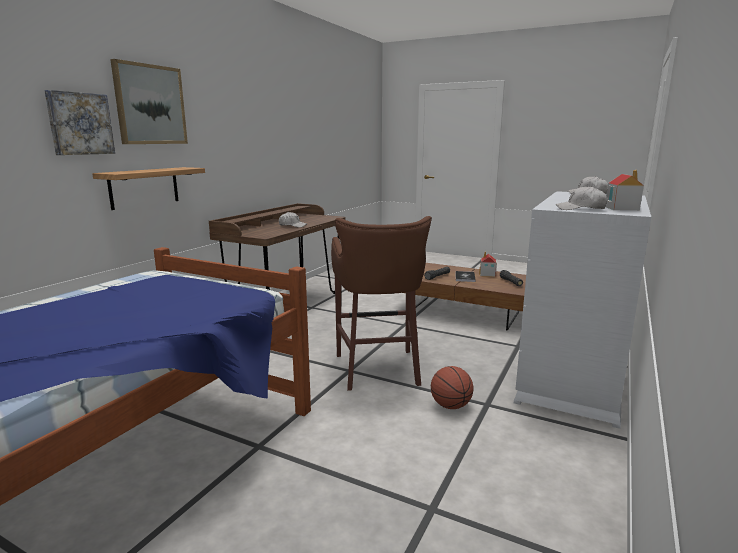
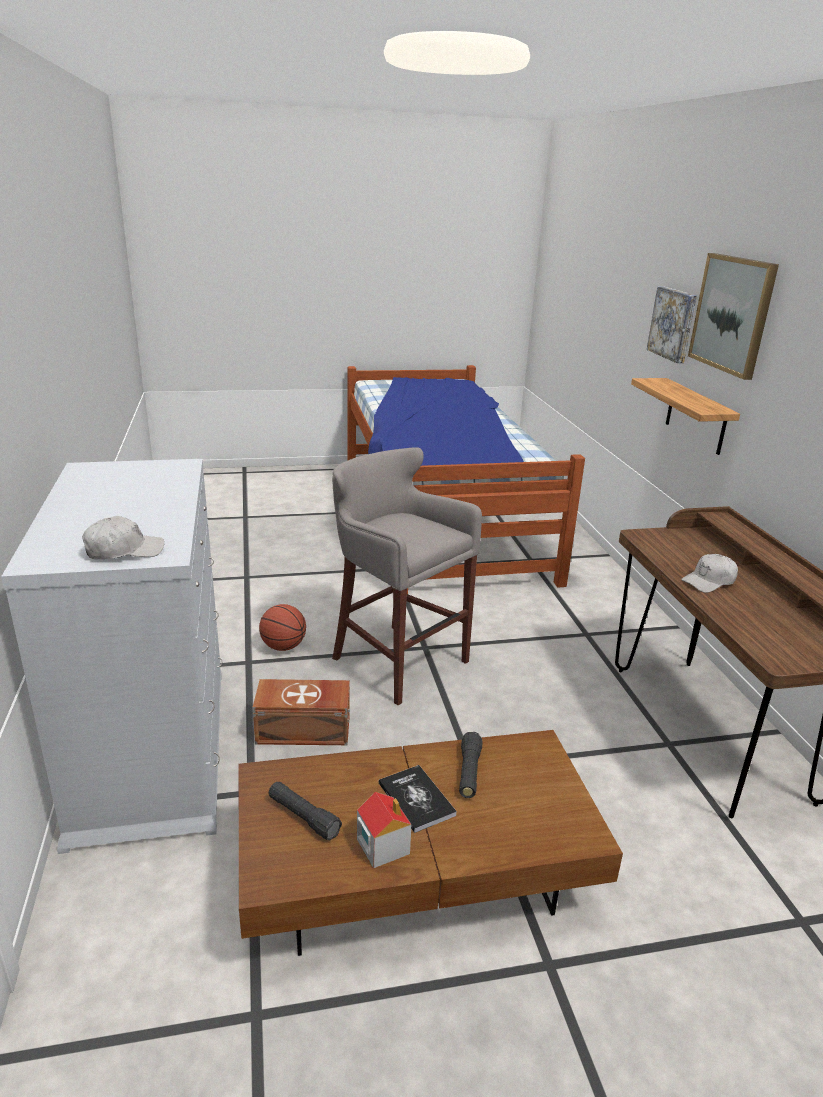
camera: 140 degrees right, 10 degrees up
brown stool [331,216,432,390] -> grey stool [332,447,482,705]
white cap [556,186,607,210] -> none
toy house [605,170,644,211] -> none
none -> brown storage box [253,679,350,745]

